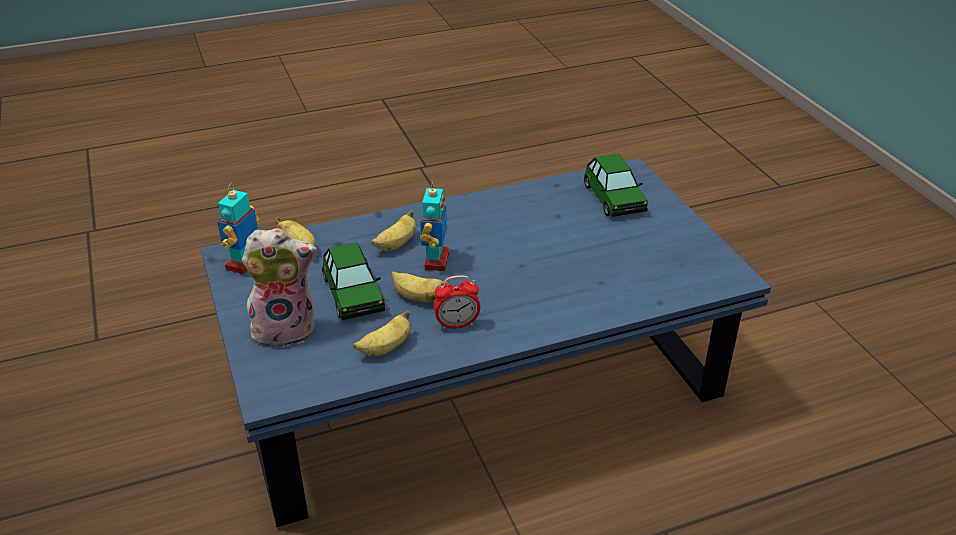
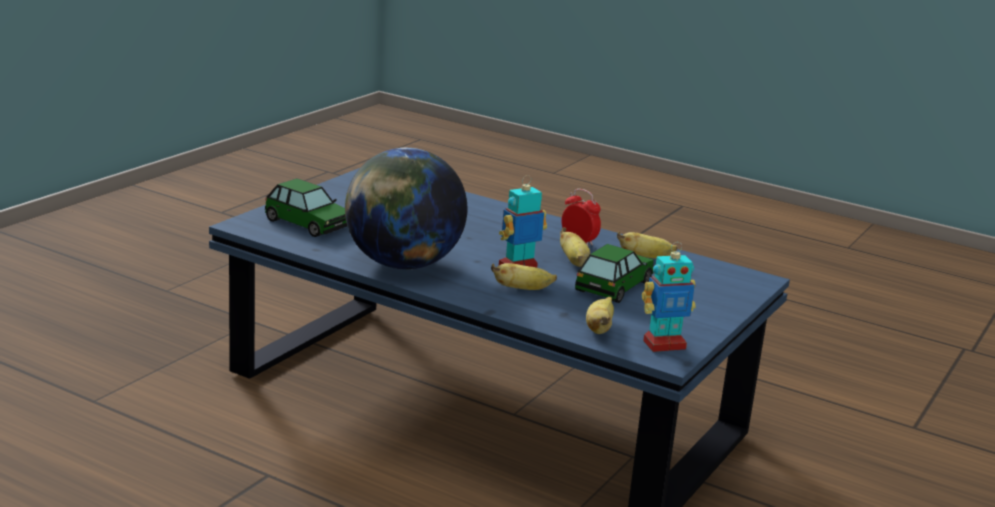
camera: 130 degrees left, 15 degrees down
plush toy [242,228,317,349] -> none
toy car [584,154,648,217] -> toy car turned 90 degrees clockwise [265,178,347,237]
none -> globe [345,148,467,269]

